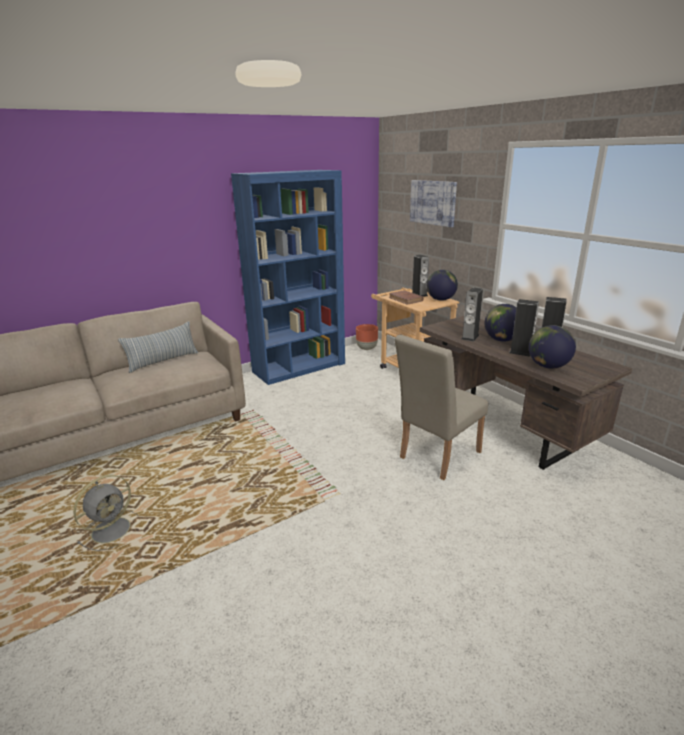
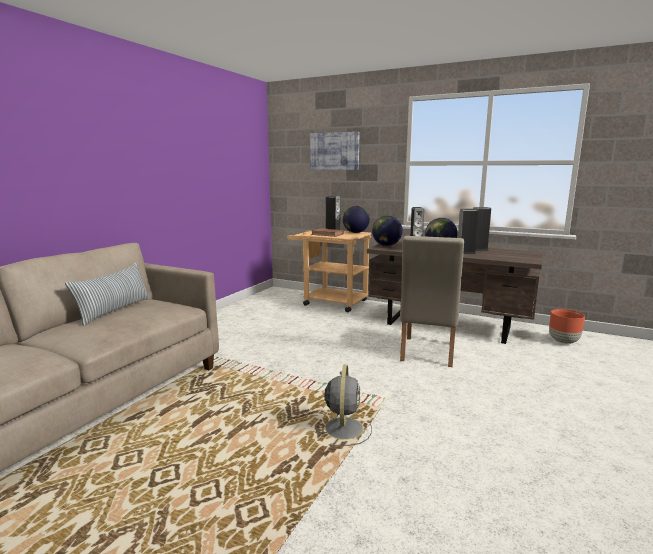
camera: 30 degrees left, 10 degrees down
grey fan [73,475,138,551] -> grey fan moved to [316,365,372,446]
blue bookcase [231,170,345,385] -> none
brown planter [356,324,378,350] -> brown planter moved to [549,309,585,344]
globe [529,325,576,369] -> globe moved to [372,216,403,246]

